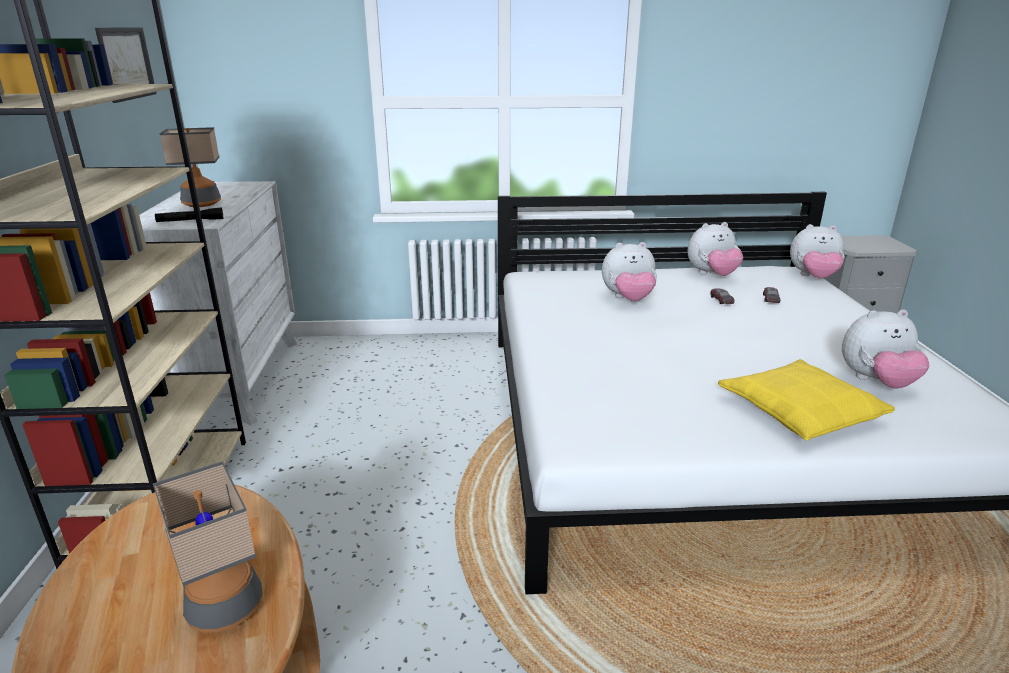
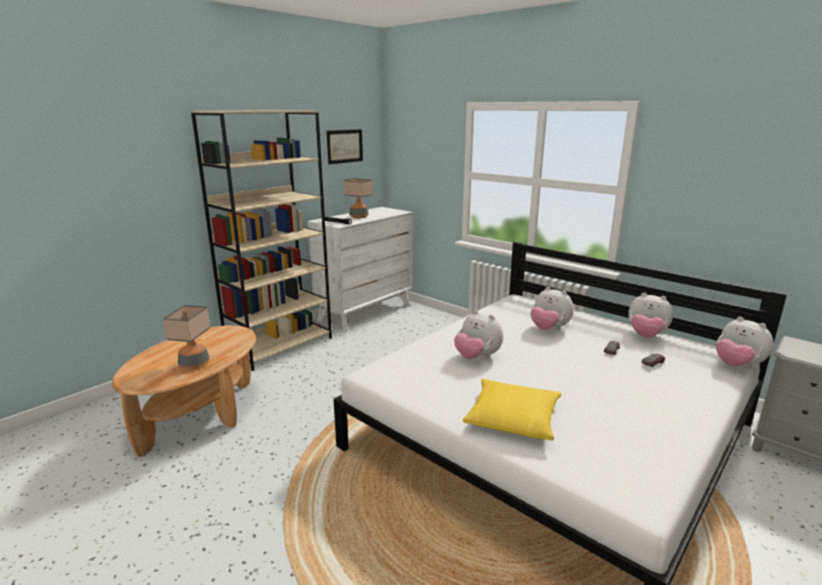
camera: 45 degrees right, 5 degrees down
plush toy [842,310,929,389] -> plush toy moved to [454,310,503,359]

